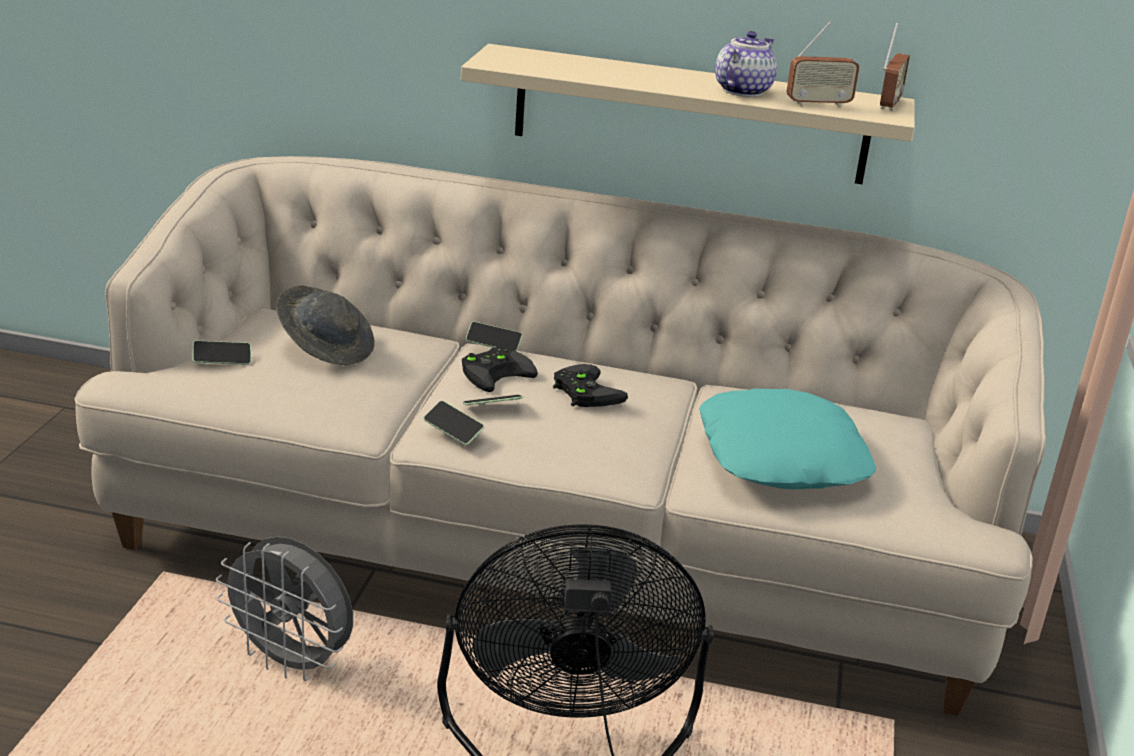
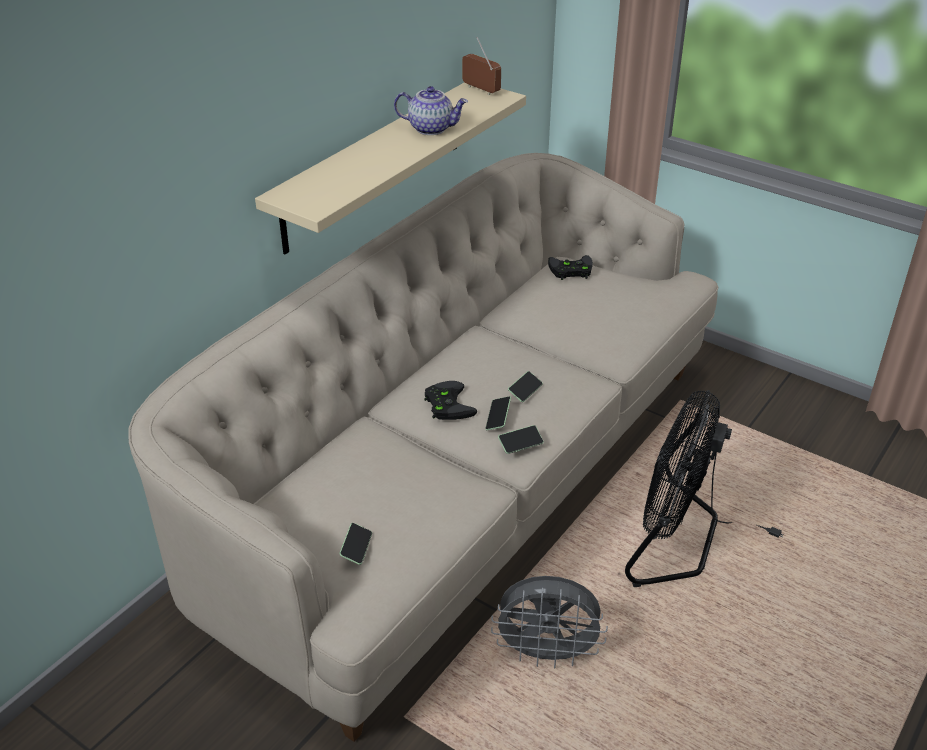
camera: 65 degrees left, 10 degrees up
grey fan [216,536,353,681] -> grey fan turned 45 degrees clockwise [491,576,608,669]
grey hat [276,286,375,365] -> none
phone [466,322,522,352] -> phone moved to [508,371,543,402]
black game controller [553,364,628,407] -> black game controller moved to [548,255,593,280]
turquoise pillow [699,389,876,490] -> none
teapot [715,31,777,97] -> teapot turned 135 degrees clockwise [394,86,468,135]
radio [786,21,859,108] -> none

